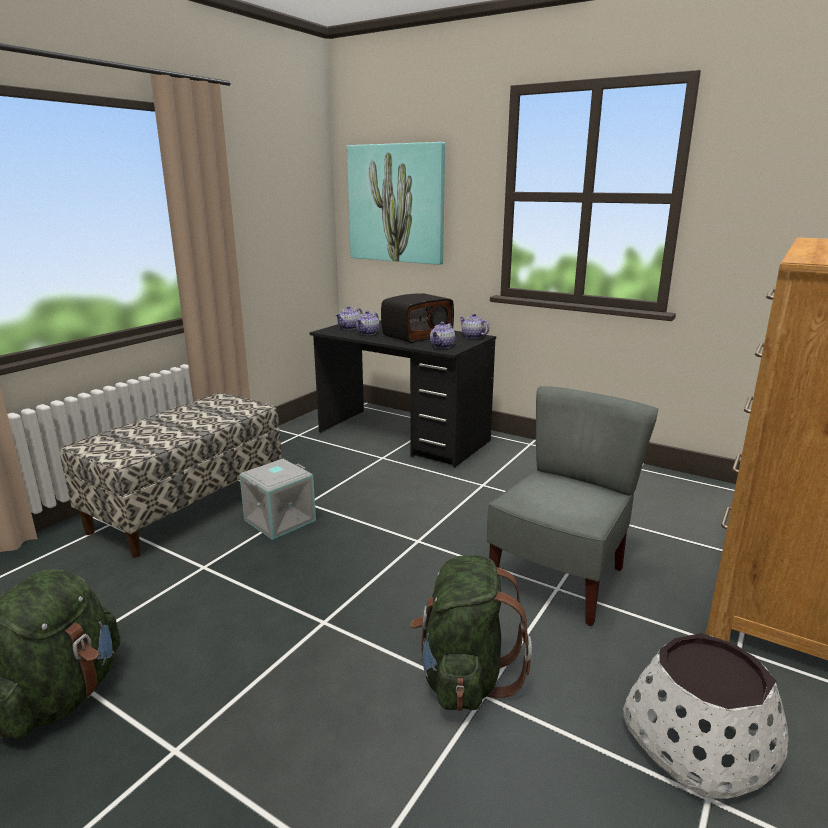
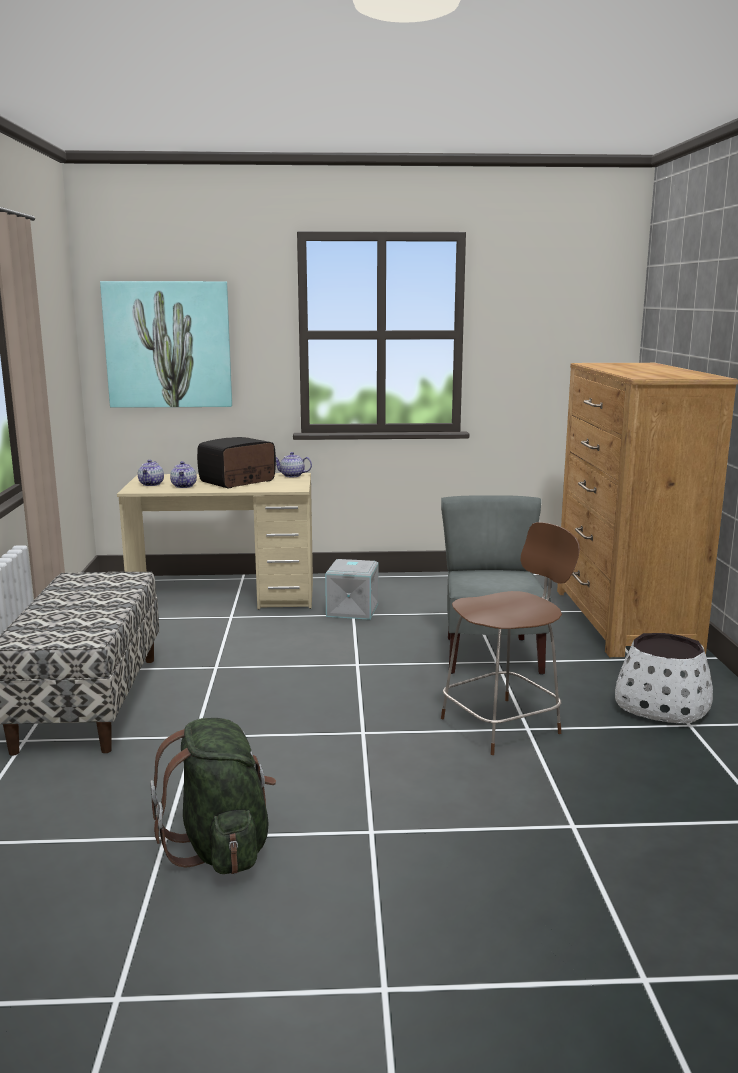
camera: 35 degrees left, 5 degrees down
grey storage box [239,459,316,540] -> grey storage box moved to [325,559,378,620]
black desk [309,320,496,468] -> beige desk [117,473,313,610]
radio [381,293,454,343] -> radio turned 150 degrees counterclockwise [197,437,276,489]
green backpack [410,555,532,711] -> brown chair [441,522,580,755]
teapot [430,322,455,348] -> none

